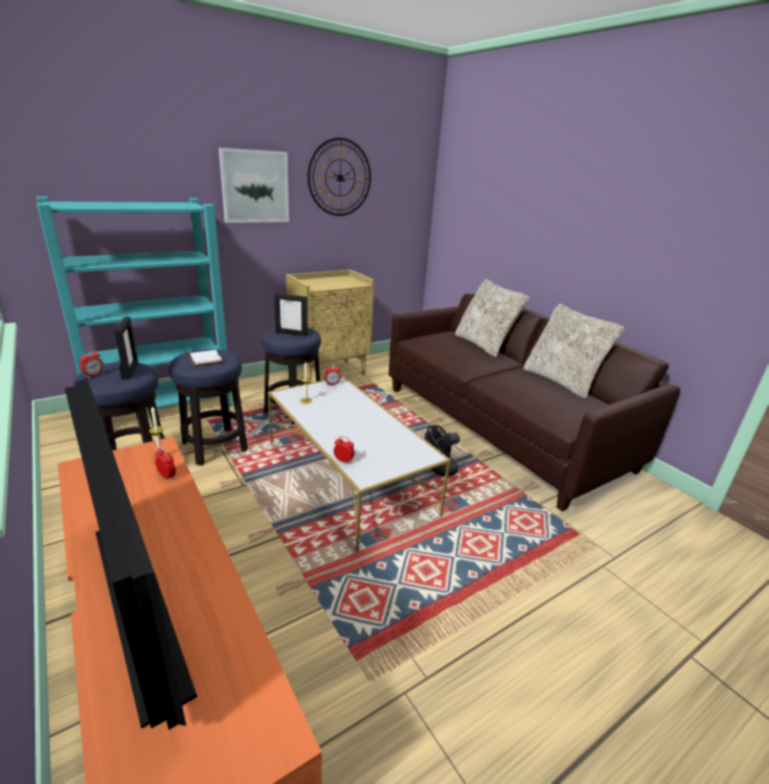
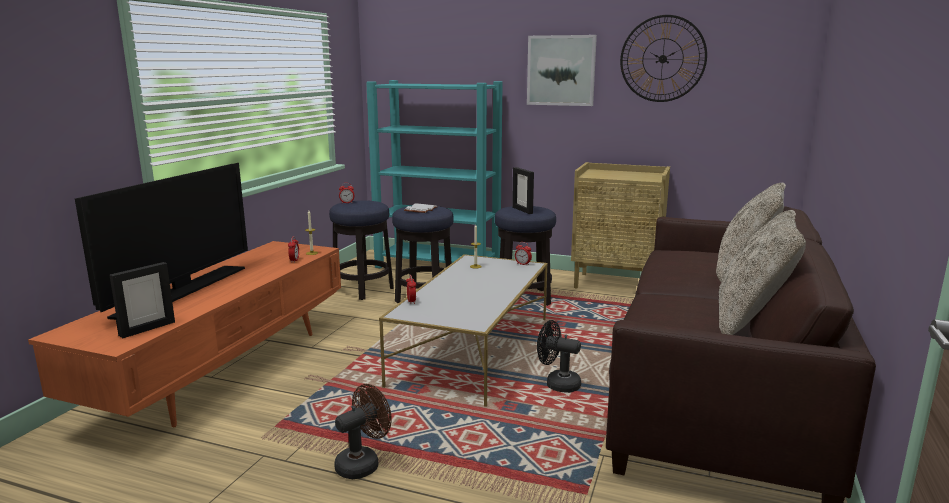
camera: 55 degrees right, 10 degrees down
picture frame [114,317,138,379] -> picture frame moved to [109,262,175,338]
none -> brown fan [334,384,392,479]

